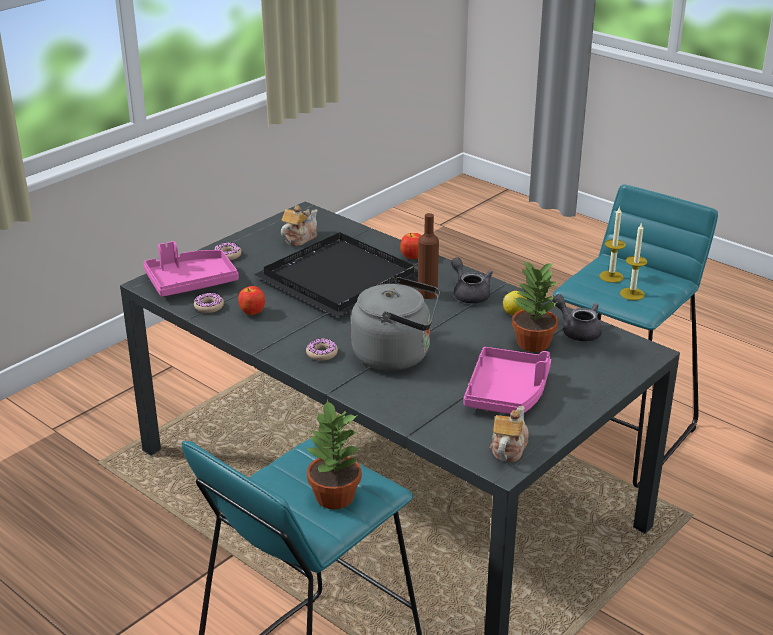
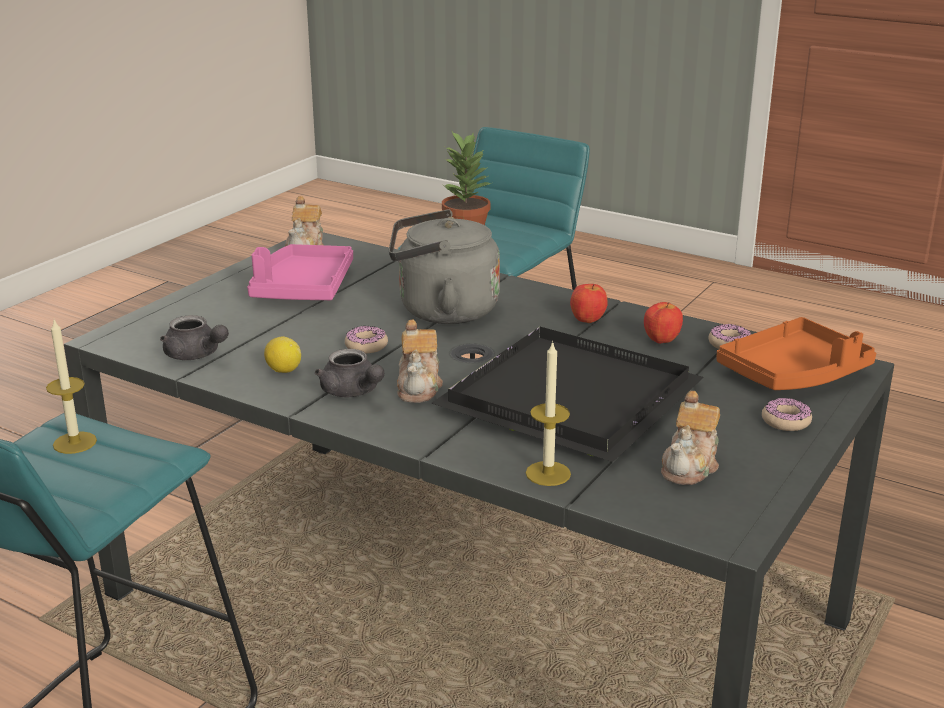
camera: 170 degrees right, 5 degrees down
pink tray [143,241,239,297] -> orange tray [716,317,876,390]
donut [306,338,338,361] -> donut moved to [345,326,388,354]
apple [400,233,422,259] -> apple moved to [570,284,608,323]
brown bottle [418,213,439,299] -> teapot [397,319,443,403]
potted plant [512,260,559,352] -> none
candle [599,206,626,283] -> candle moved to [526,341,571,486]

